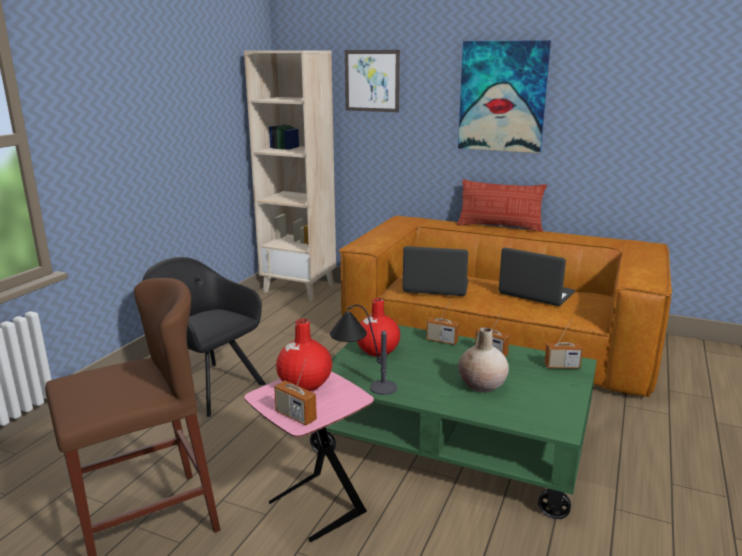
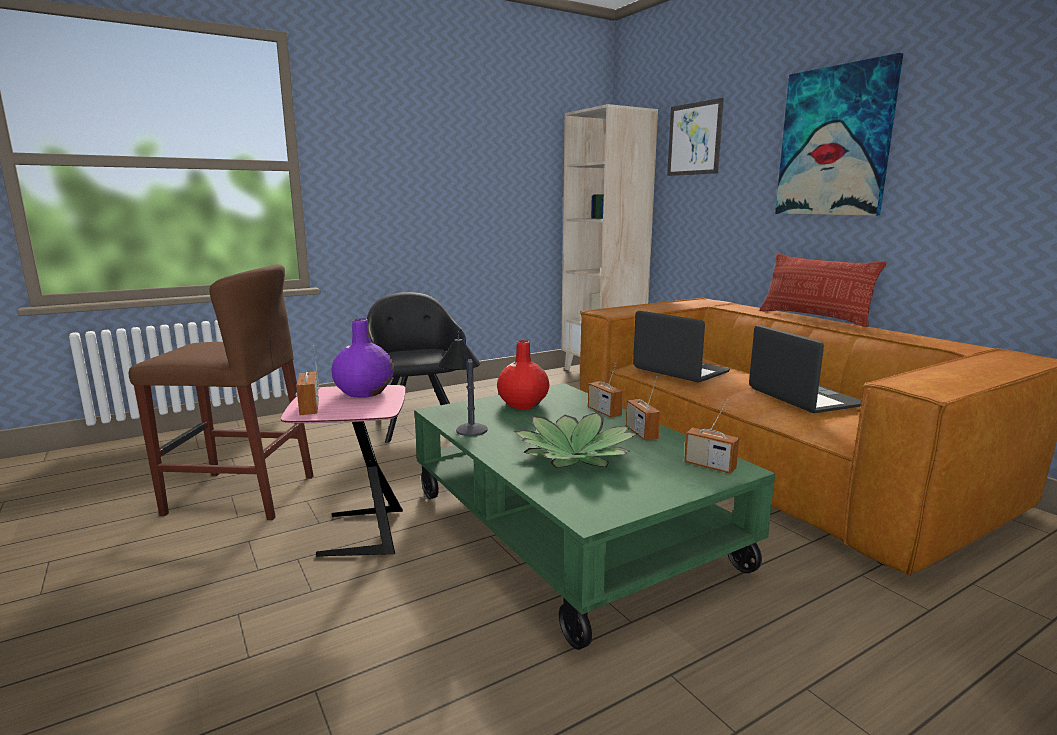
camera: 35 degrees right, 5 degrees down
red vase [276,319,332,391] -> purple vase [331,318,394,398]
beige vase [458,327,509,392] -> potted plant [514,412,639,468]

